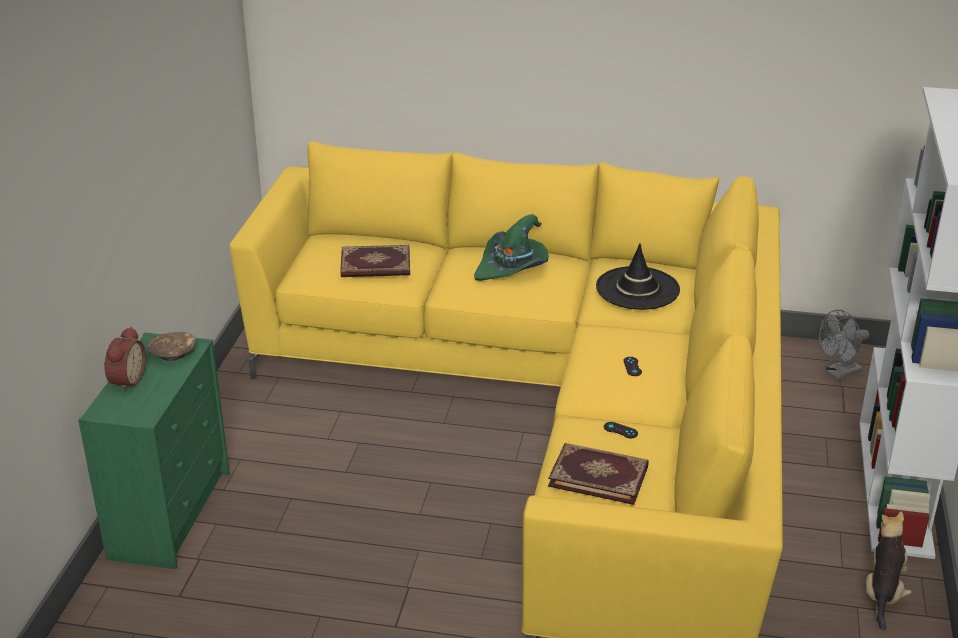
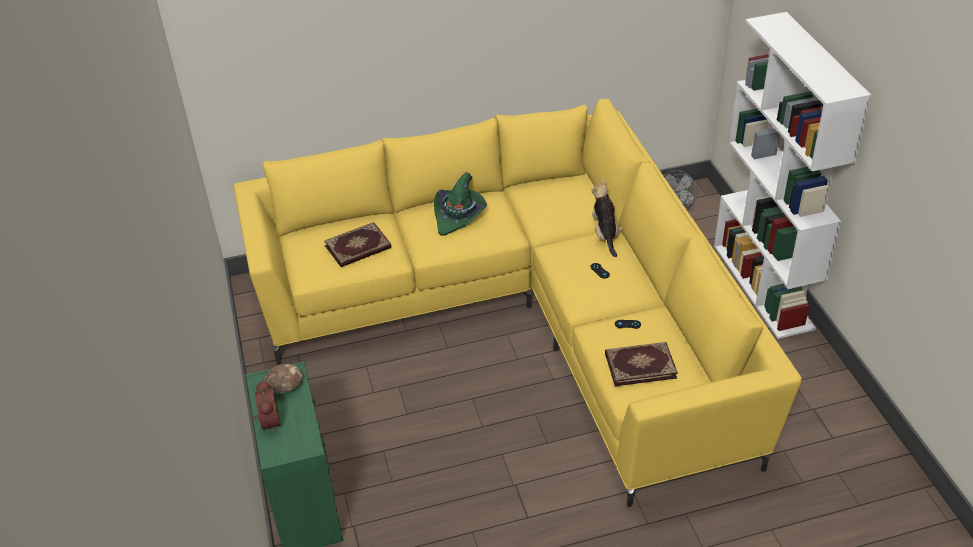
camera: 25 degrees left, 10 degrees up
black hat [596,243,680,310] -> none
plush toy [866,511,912,631] -> plush toy moved to [591,178,623,257]

